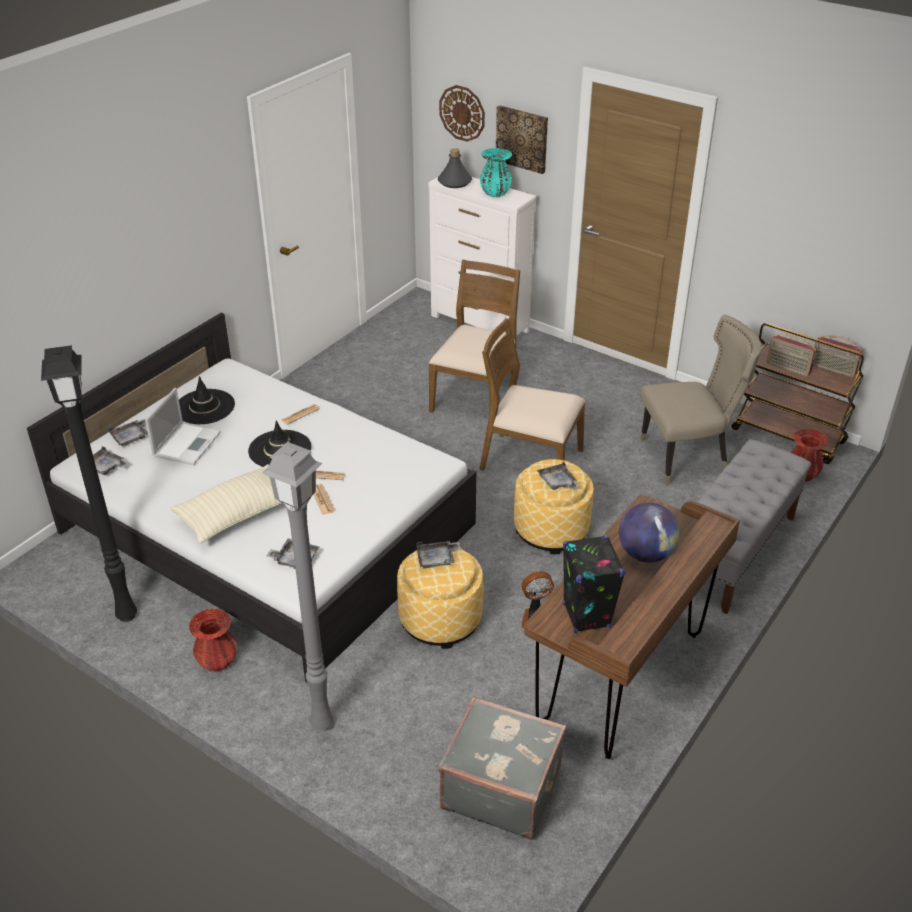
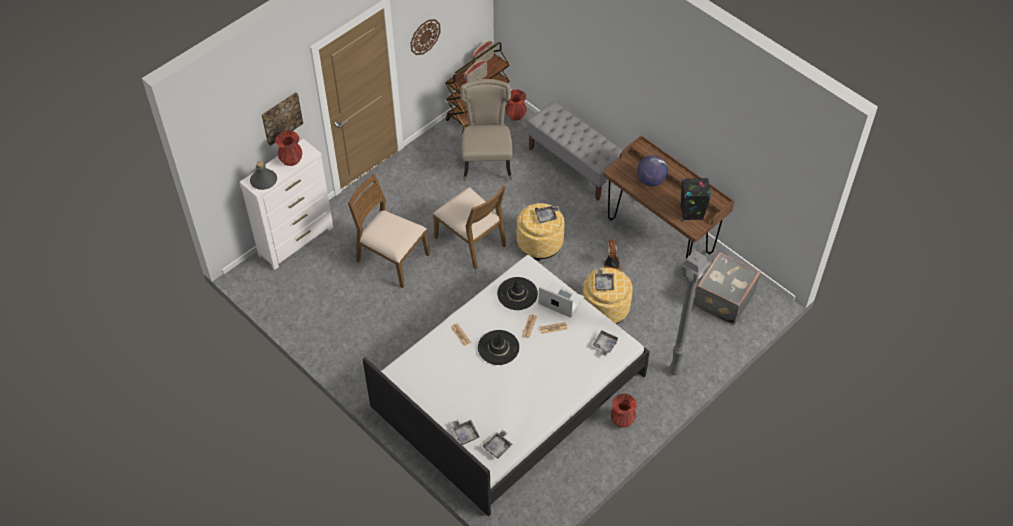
camera: 80 degrees left, 15 degrees up
black floor lamp [41,345,137,622] -> none
laptop [145,388,221,465] -> laptop moved to [538,283,584,318]
beige pillow [171,464,282,544] -> none
black hat [179,376,235,424] -> black hat moved to [497,277,538,310]
wall clock [439,85,485,142] -> wall clock moved to [411,19,441,55]
brown chair [479,318,585,471] -> brown chair turned 75 degrees counterclockwise [433,185,506,269]
turquoise vase [480,148,512,197] -> red vase [275,131,302,166]

